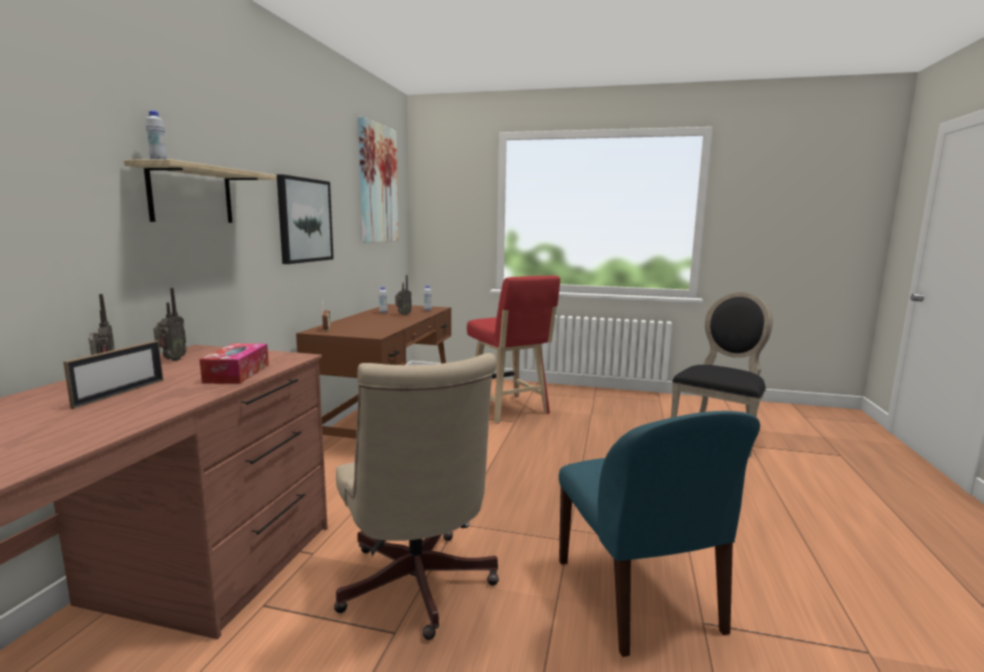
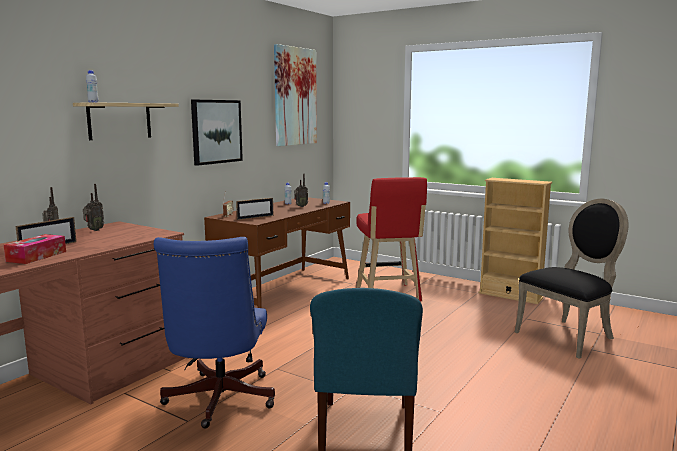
camera: 20 degrees right, 0 degrees up
tissue box [199,343,269,384] -> tissue box moved to [4,234,66,264]
beige office chair [334,353,499,640] -> blue office chair [154,237,275,429]
none -> picture frame [236,198,273,220]
none -> beige bookcase [479,178,552,304]

